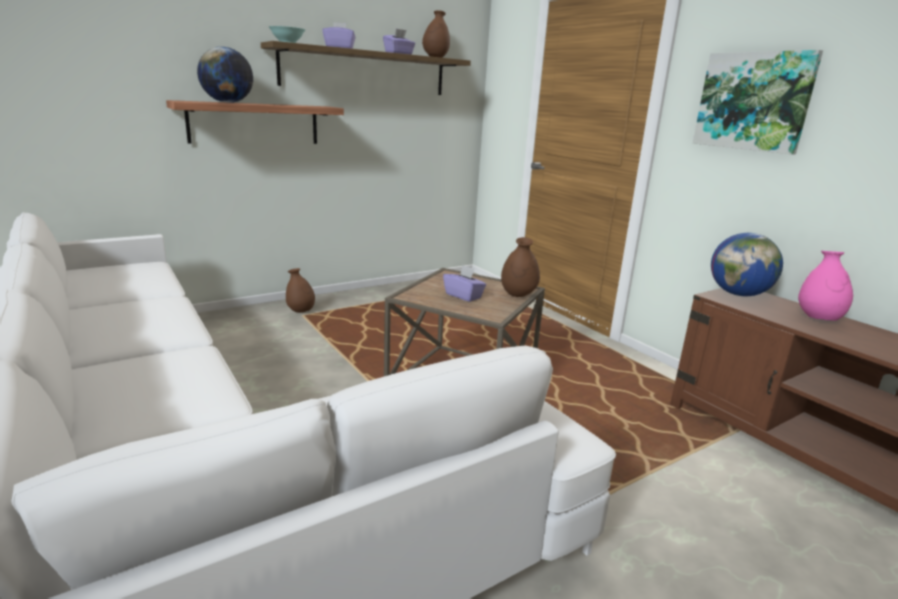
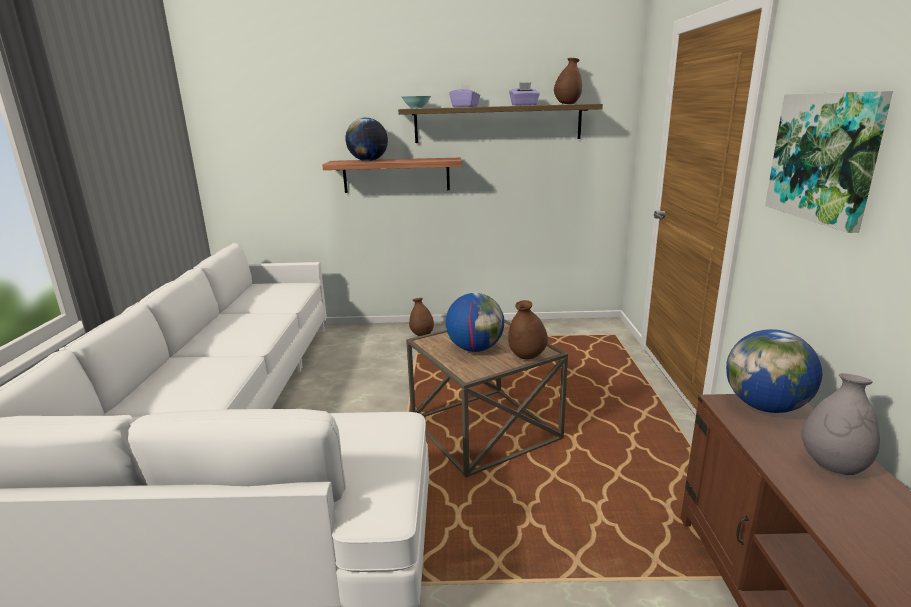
camera: 35 degrees right, 0 degrees up
purple tissue box [443,265,486,302] -> globe [445,293,504,352]
pink vase [798,251,853,321] -> grey vase [802,373,880,475]

